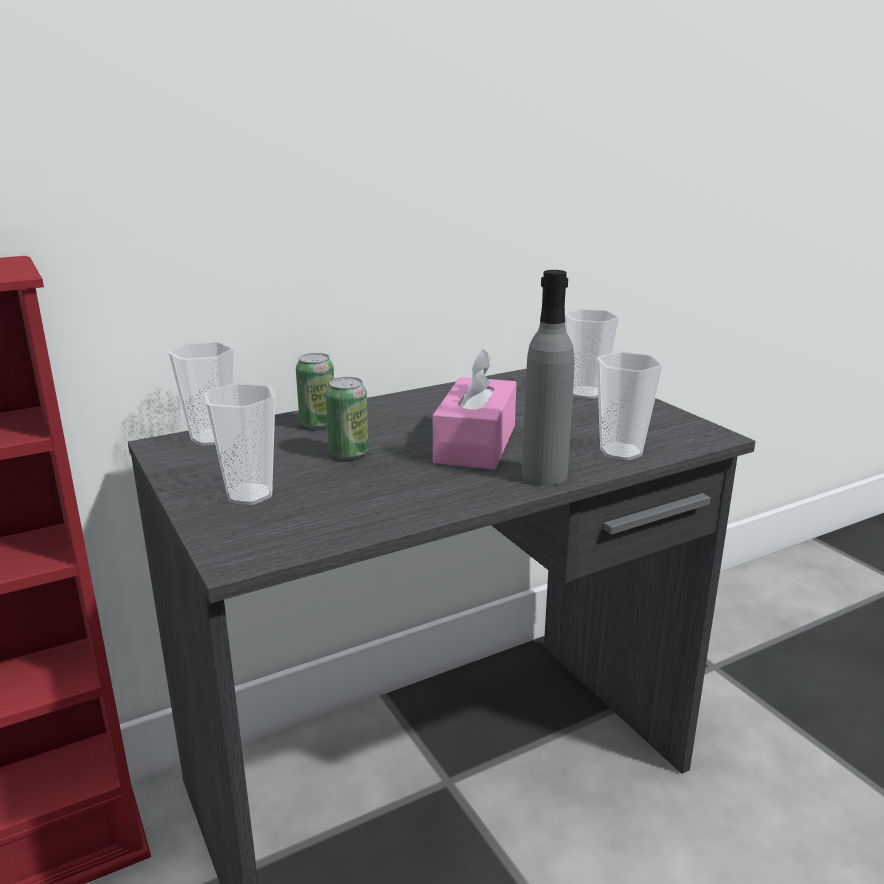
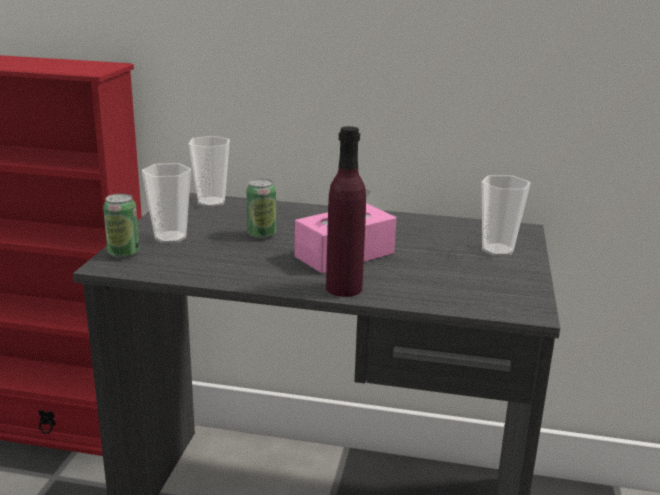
camera: 40 degrees right, 0 degrees up
can [296,353,334,429] -> can moved to [103,194,140,258]
grey bottle [522,270,575,486] -> purple bottle [326,126,366,297]
cup [597,351,663,461] -> none

